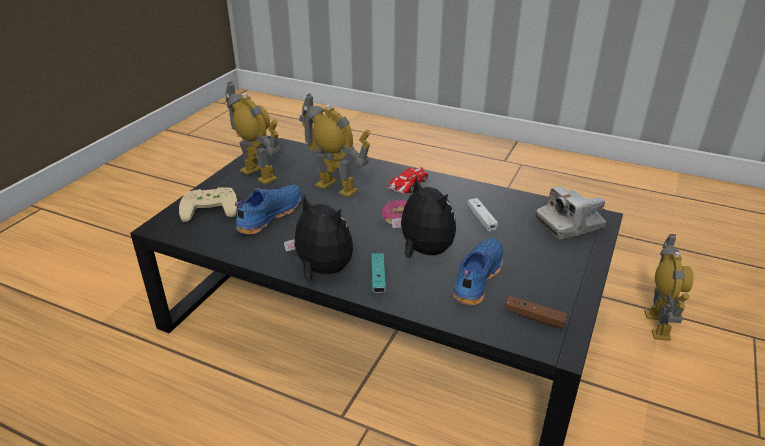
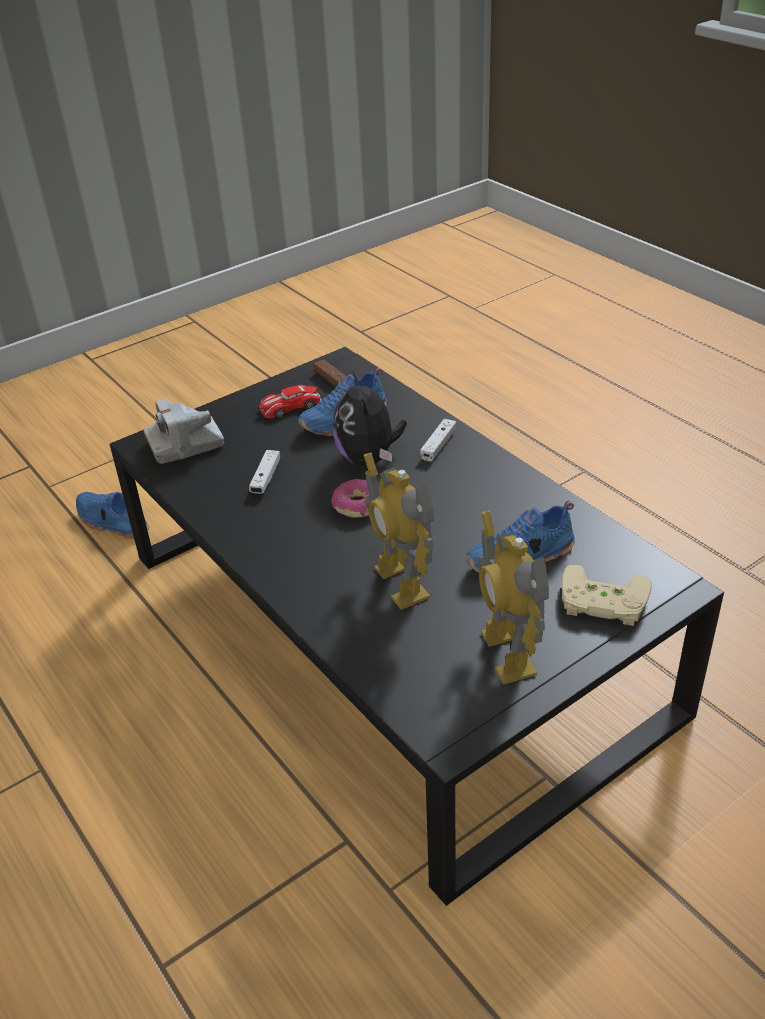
camera: 150 degrees left, 5 degrees up
plush toy [284,195,353,281] -> none
turquoise game controller [371,253,386,293] -> white game controller [420,419,457,462]
toy car [388,167,428,195] -> toy car moved to [259,385,322,418]
camera [536,186,606,240] -> camera turned 150 degrees clockwise [144,398,224,464]
toy robot [644,234,693,341] -> blue shoe [76,492,149,539]

